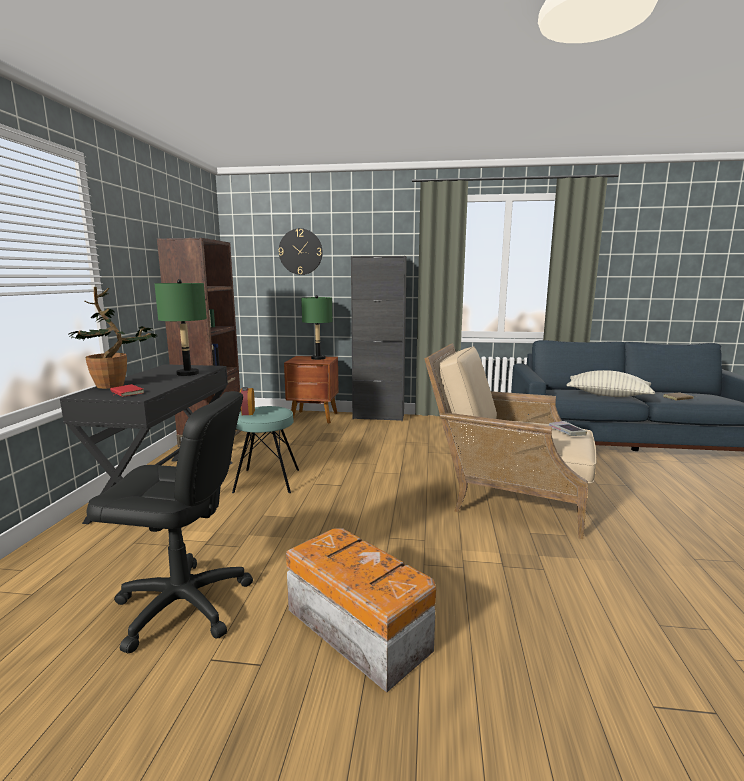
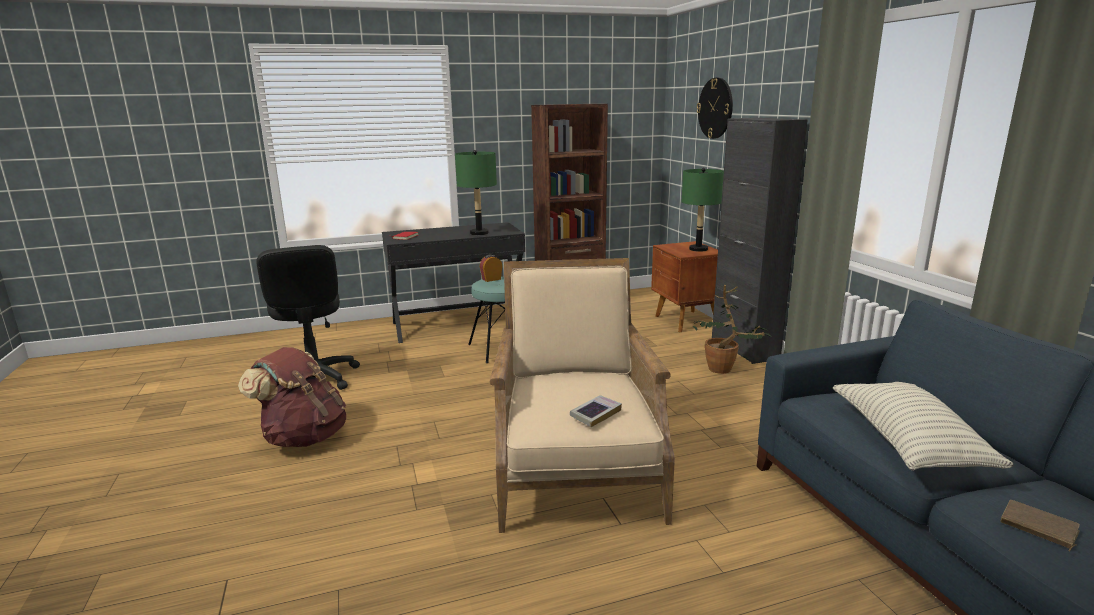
camera: 65 degrees right, 5 degrees up
potted plant [68,287,158,389] -> potted plant moved to [693,285,772,374]
storage box [286,528,436,693] -> brown backpack [238,347,346,447]

